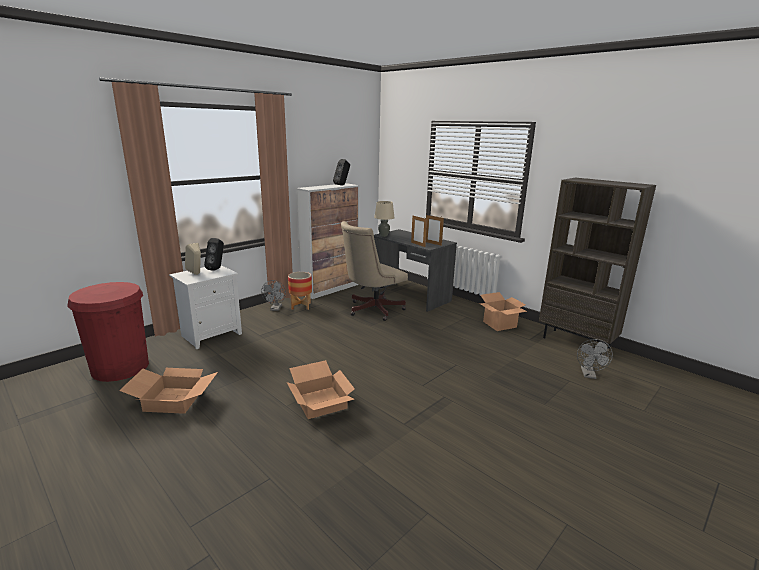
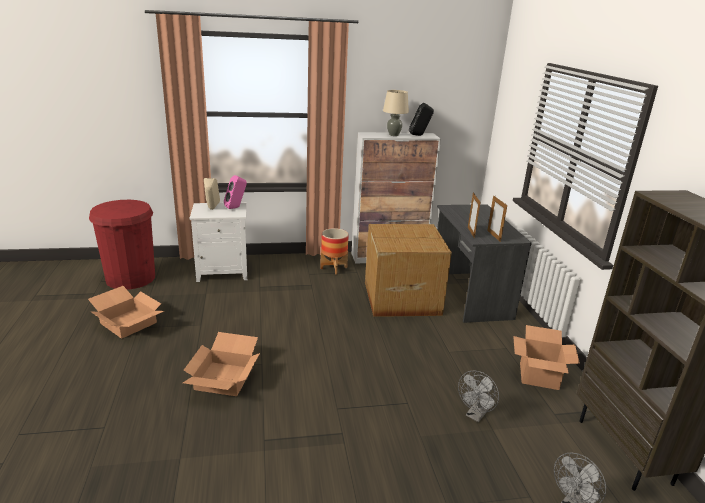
camera: 35 degrees right, 5 degrees up
black speaker [204,238,224,271] -> pink speaker [224,175,247,209]
grey fan [261,280,286,311] -> grey fan moved to [458,370,499,422]
beige office chair [341,221,408,321] -> cardboard box [365,224,452,317]
beige table lamp [374,201,395,237] -> beige table lamp moved to [383,90,409,136]

